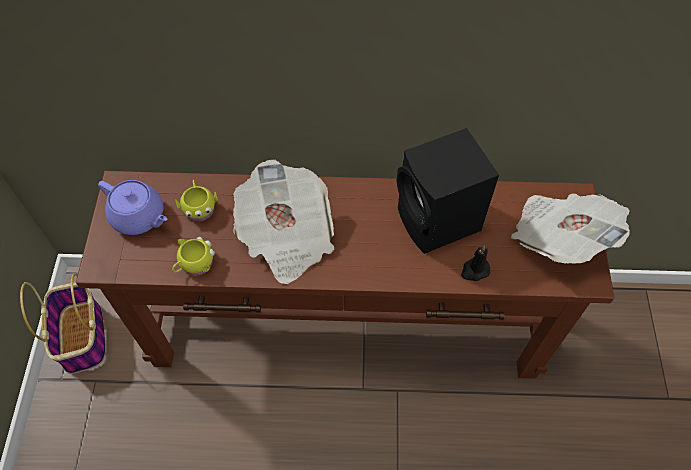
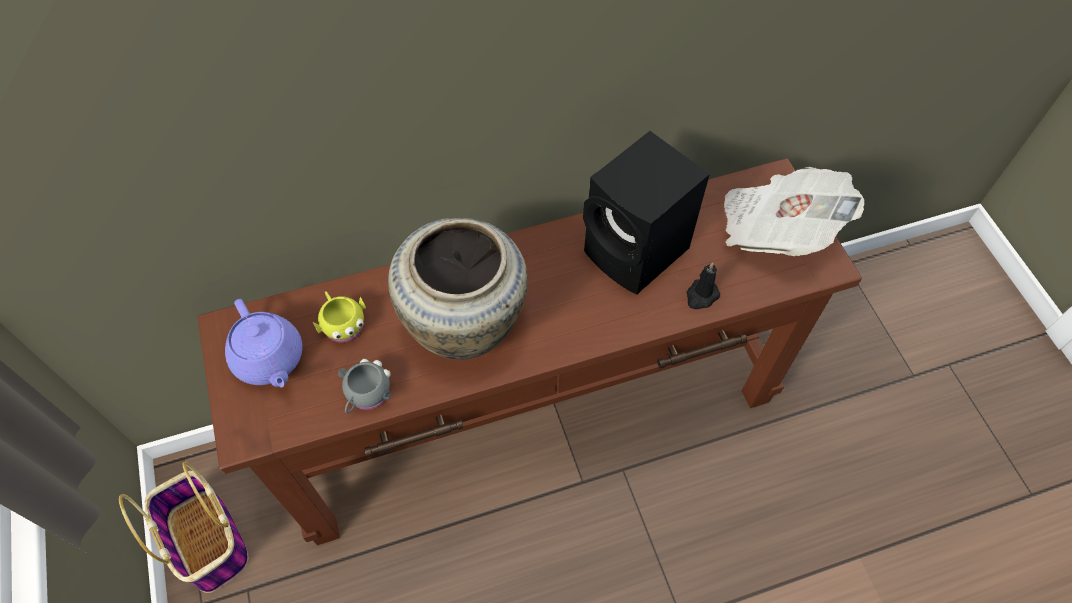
camera: 20 degrees left, 0 degrees up
purple teapot [98,180,167,235] -> purple teapot turned 45 degrees clockwise [225,299,303,387]
yellow mug [172,237,215,276] -> grey mug [338,359,391,413]
newspaper [233,159,334,284] -> beige vase [388,218,528,360]

